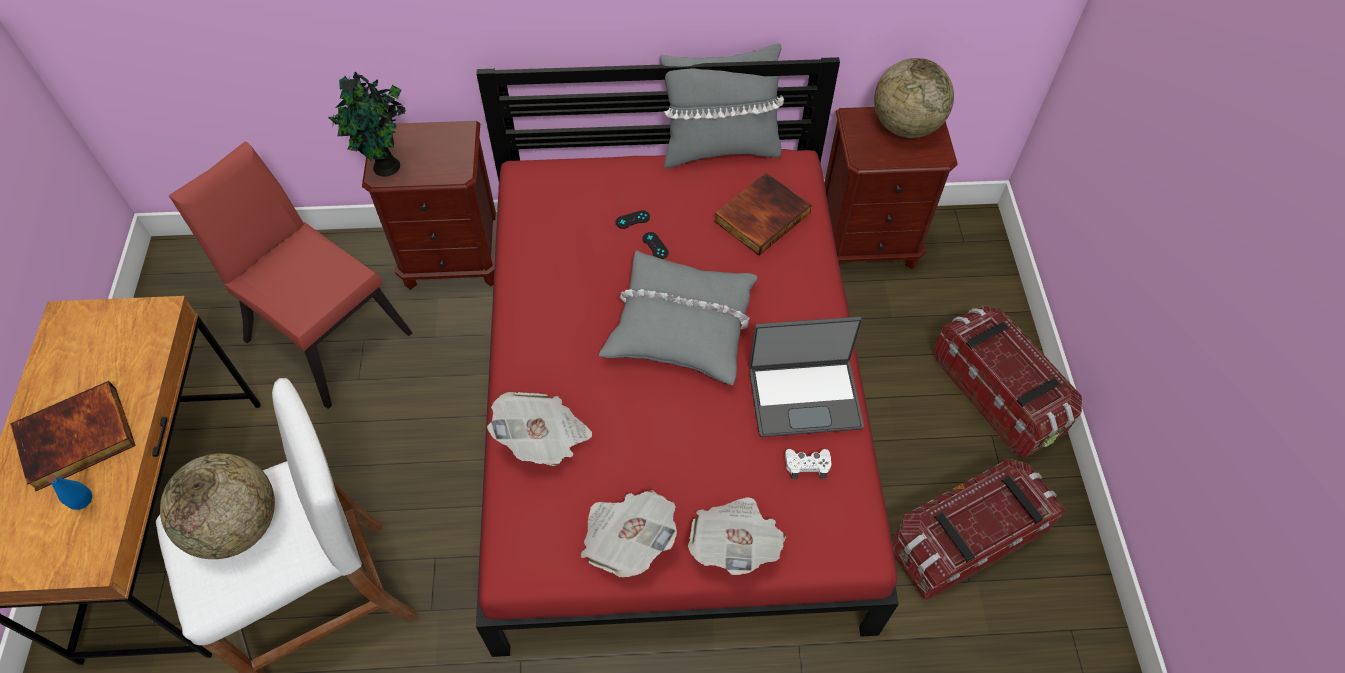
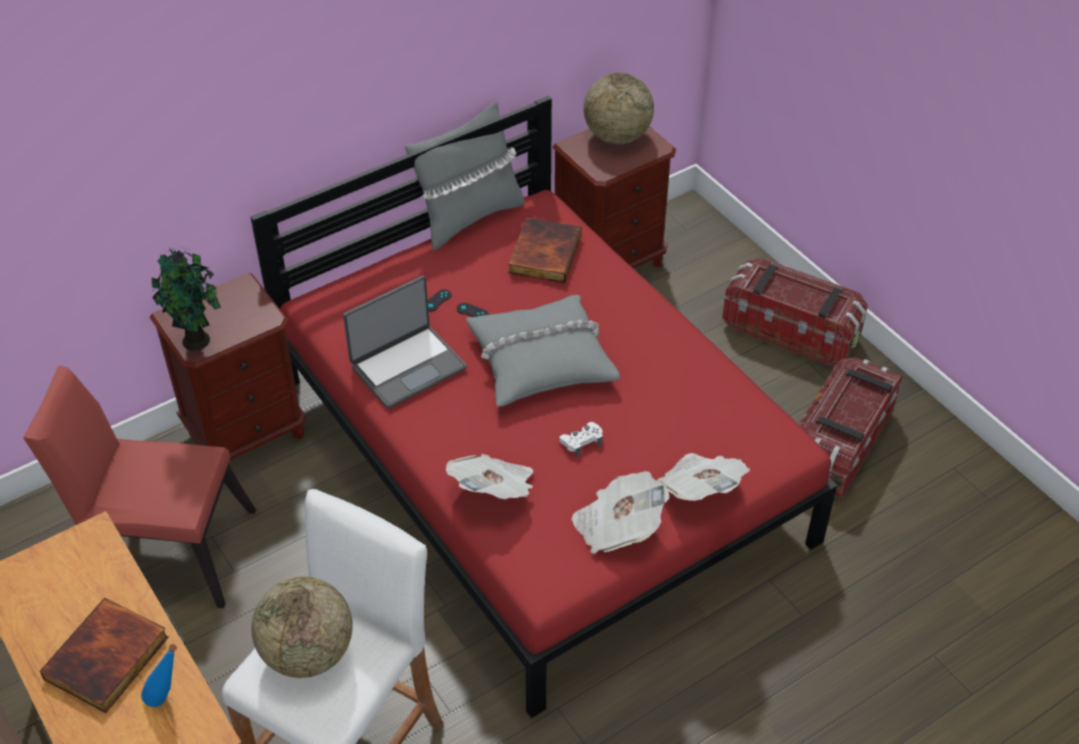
camera: 30 degrees left, 10 degrees down
laptop [749,317,864,437] -> laptop moved to [343,276,467,409]
white game controller [785,449,831,479] -> white game controller moved to [560,422,603,456]

